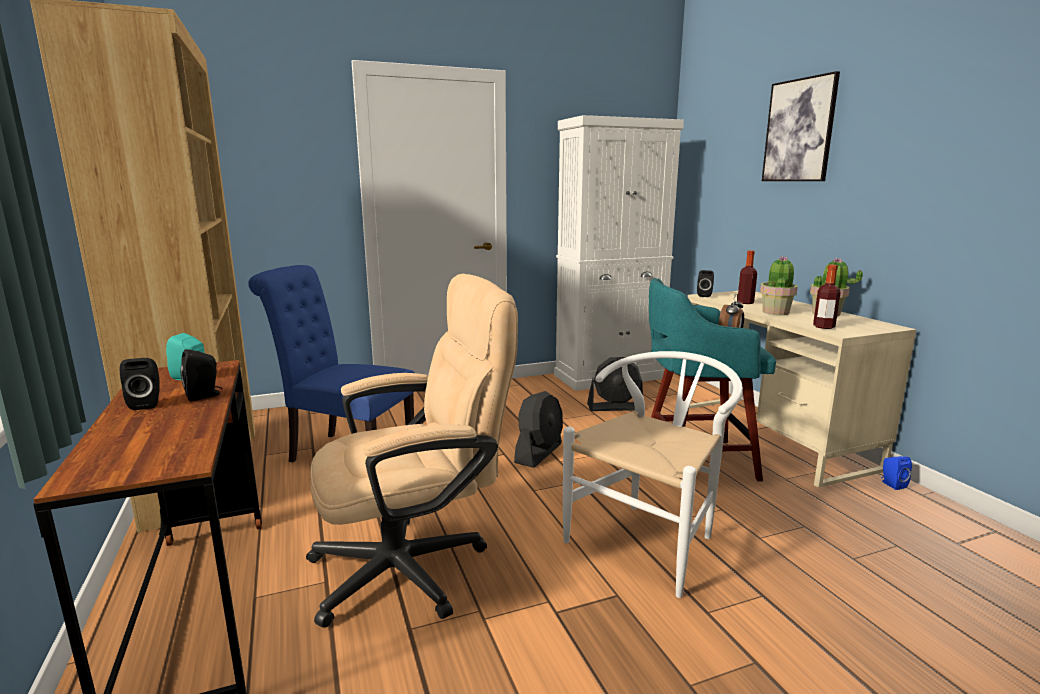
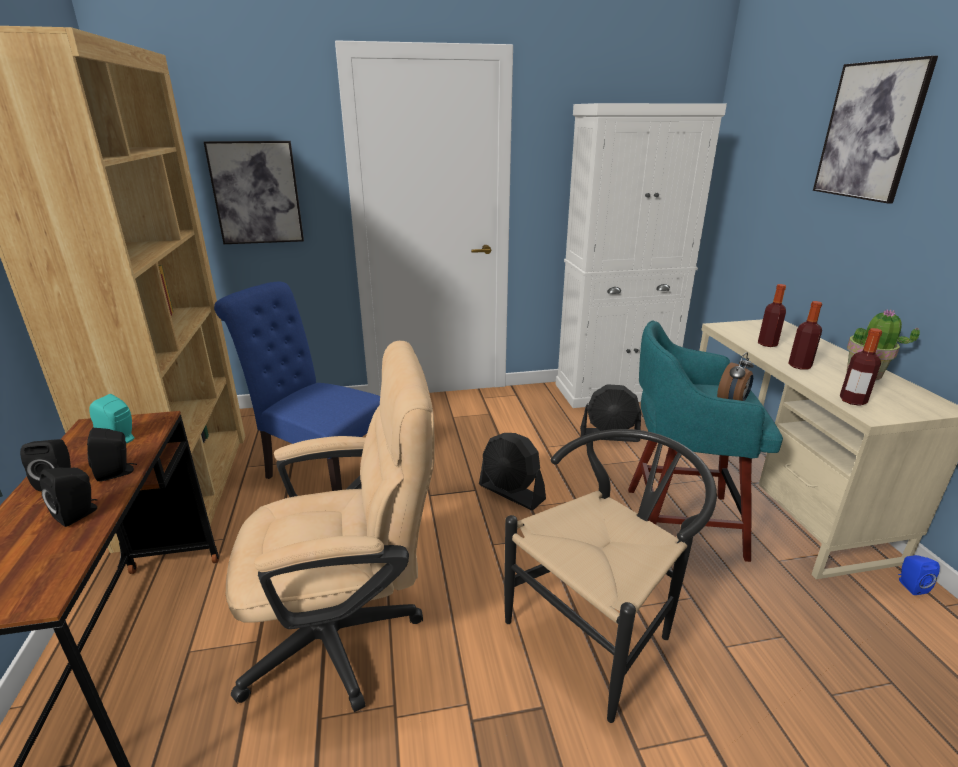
camera: 10 degrees right, 10 degrees up
black fan [514,391,563,468] -> black fan turned 90 degrees clockwise [479,433,546,510]
white chair [563,351,743,598] -> black chair [504,429,717,723]
black speaker [697,270,714,297] -> black speaker moved to [40,467,97,527]
potted plant [760,256,798,315] -> bottle [788,301,822,370]
none -> picture [204,141,304,244]

